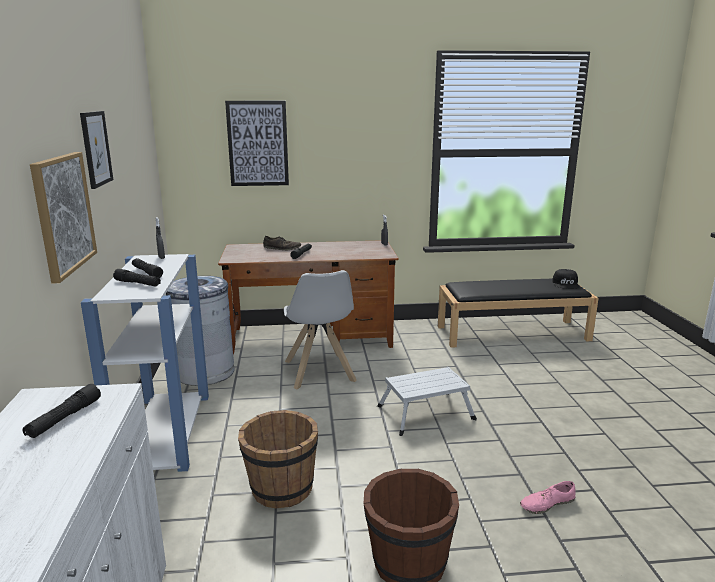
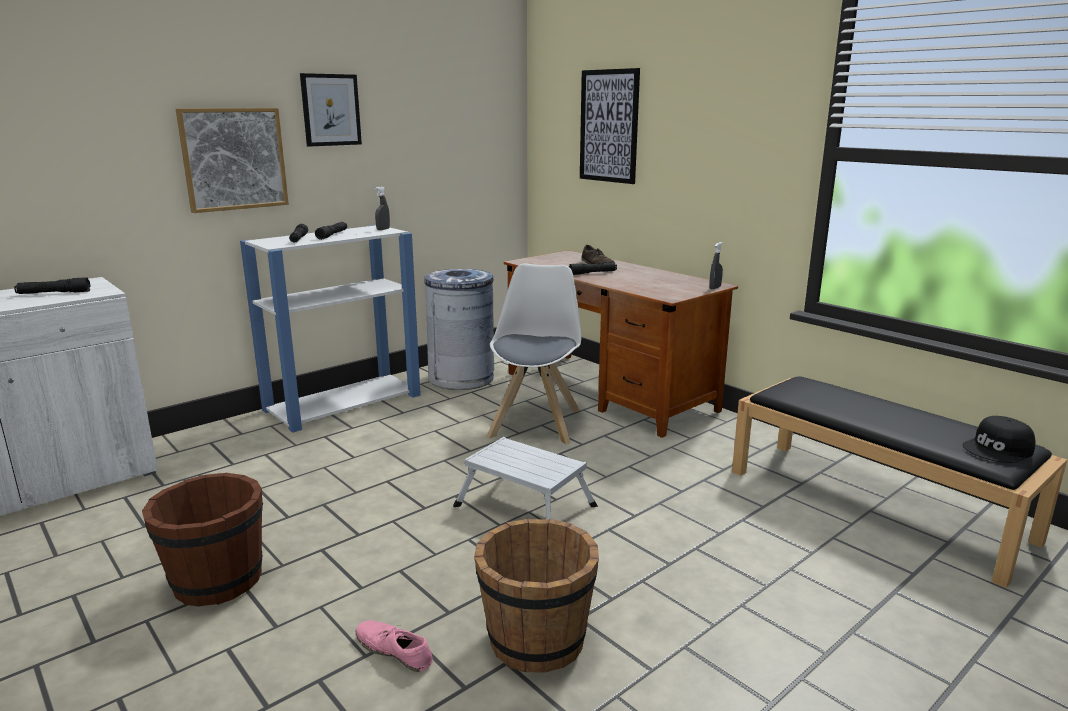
camera: 55 degrees right, 0 degrees up
brown bucket [238,410,318,509] -> brown bucket moved to [474,519,599,673]
chair [284,270,357,389] -> chair turned 150 degrees clockwise [487,263,582,444]

